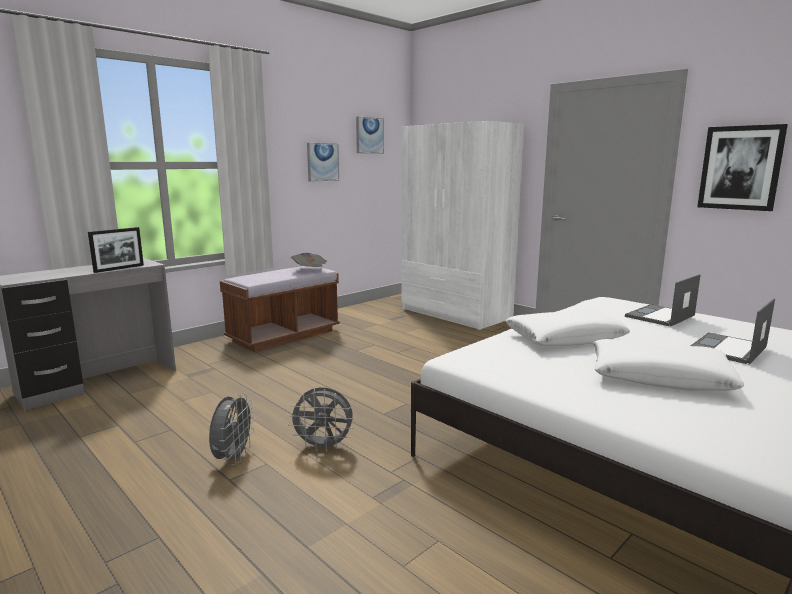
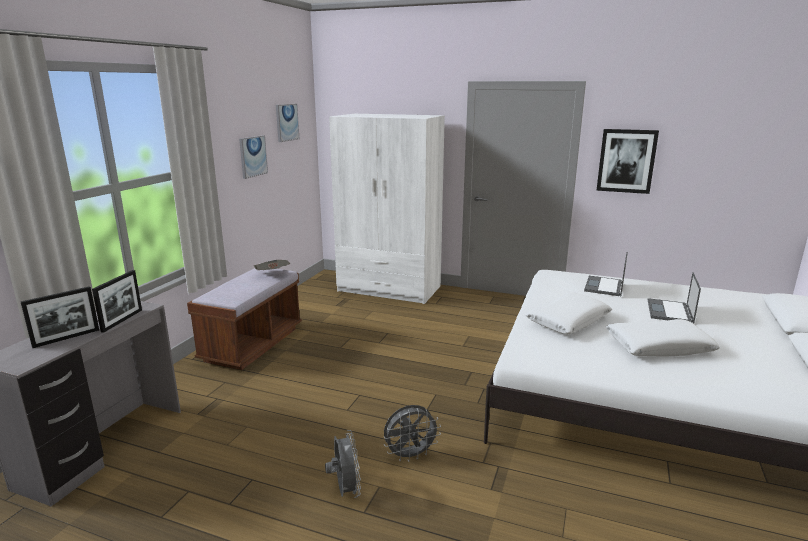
camera: 25 degrees left, 5 degrees up
none -> picture frame [21,286,99,348]

